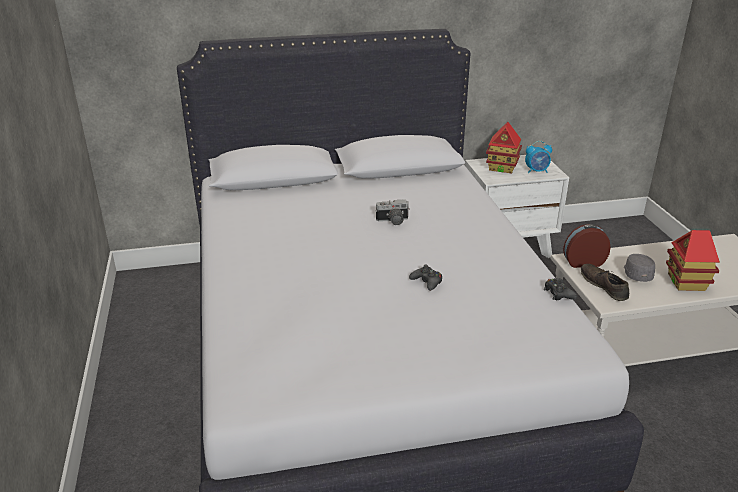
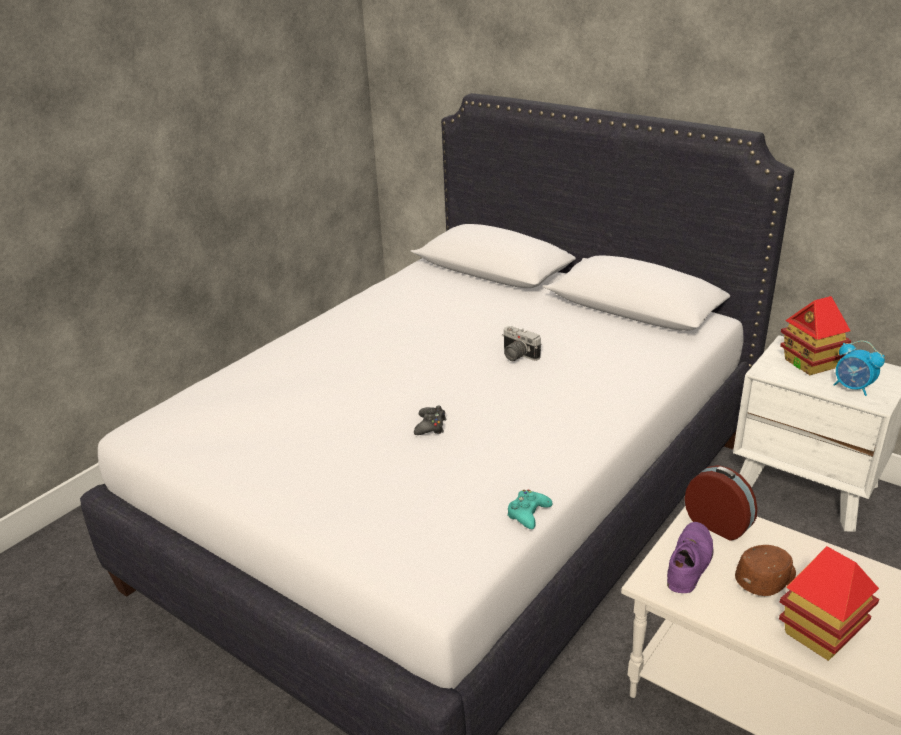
camera: 50 degrees right, 0 degrees up
black game controller [544,278,577,301] -> turquoise game controller [507,490,552,529]
brown shoe [581,264,629,301] -> purple shoe [667,522,713,593]
grey cap [624,254,655,282] -> brown cap [735,545,796,596]

